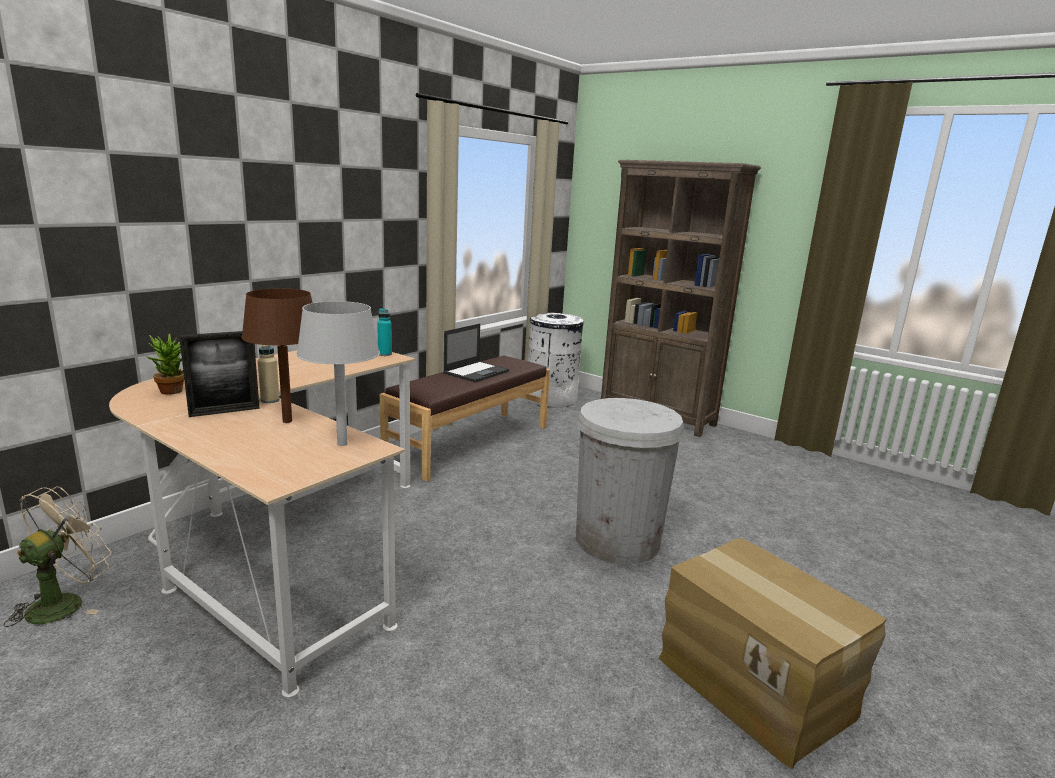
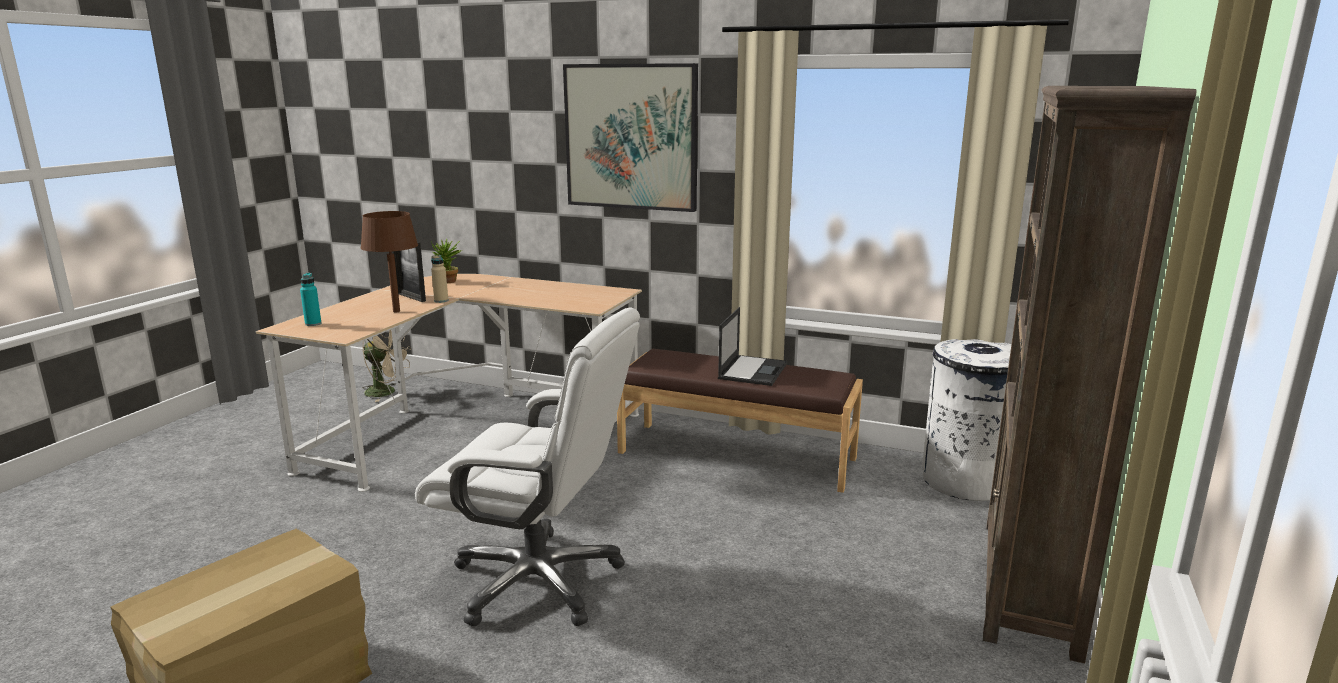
camera: 75 degrees right, 0 degrees up
grey table lamp [296,301,380,446] -> none
turquoise bottle [377,308,392,356] -> turquoise bottle moved to [300,273,321,326]
laptop [443,324,509,383] -> laptop turned 90 degrees counterclockwise [718,307,787,386]
white trash can [576,398,685,565] -> white office chair [415,307,640,626]
none -> picture [563,63,698,212]

